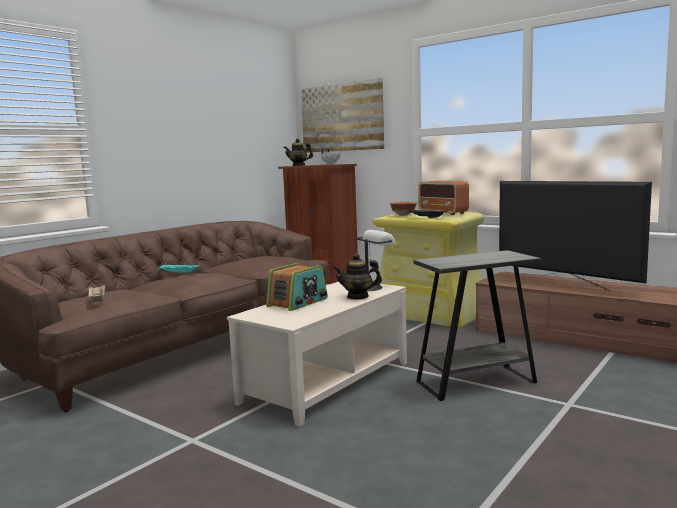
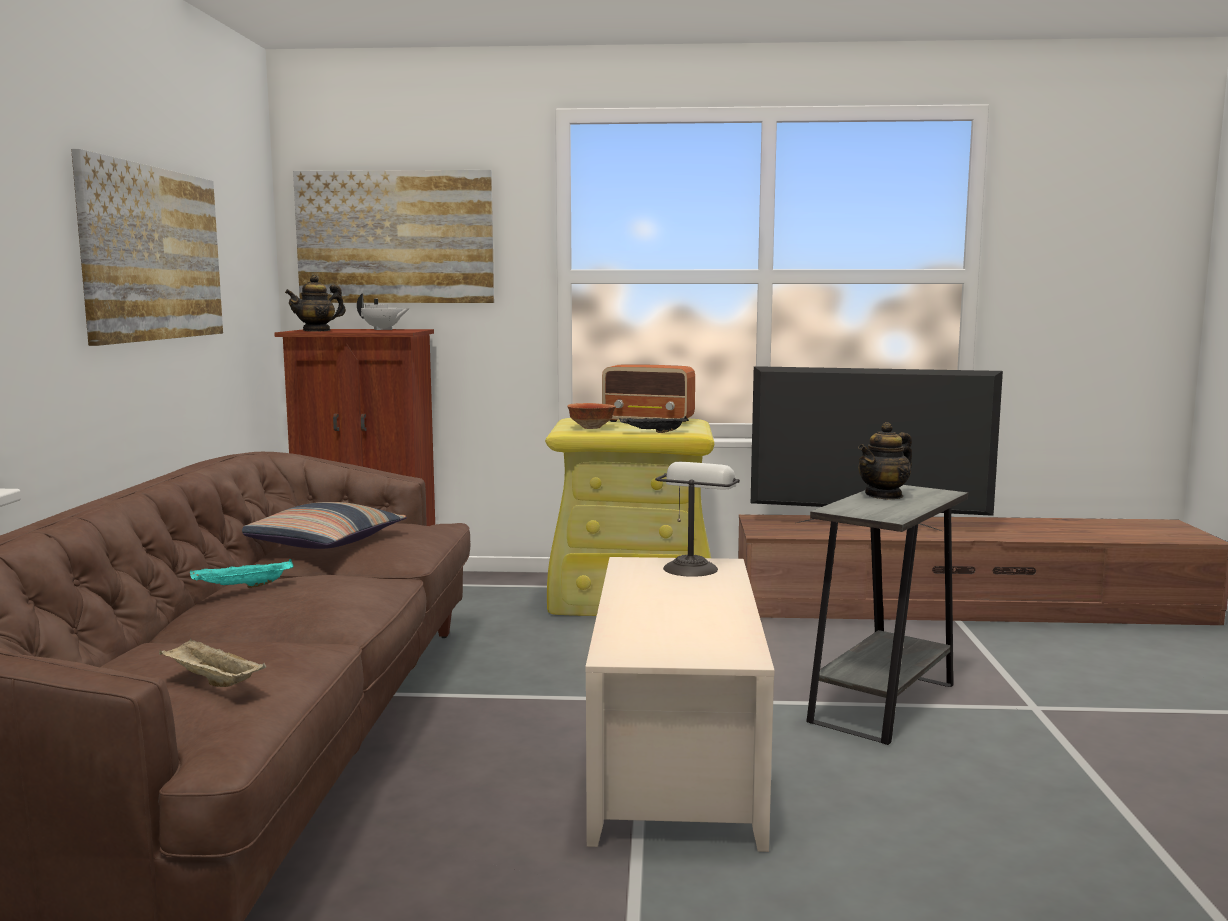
camera: 35 degrees left, 0 degrees up
radio [266,263,328,311] -> none
teapot [333,253,382,300] -> teapot moved to [858,422,912,500]
none -> picture [71,149,223,346]
none -> pillow [242,502,407,549]

